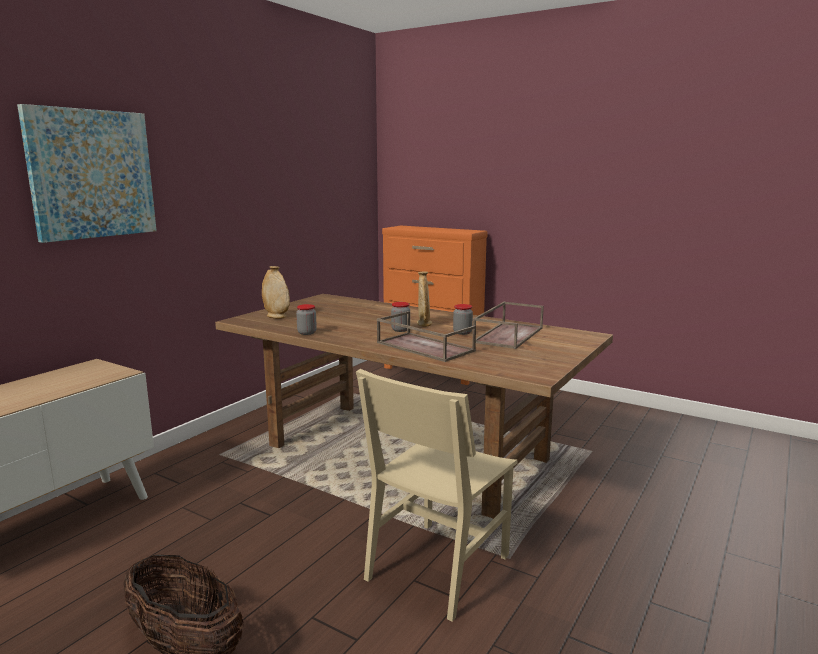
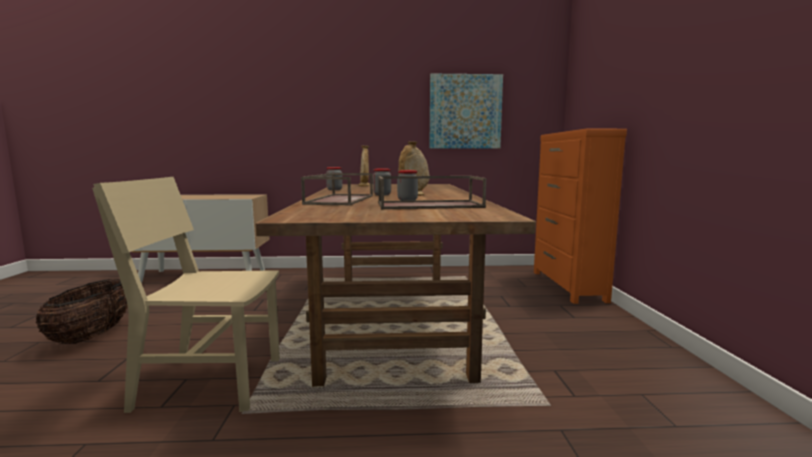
camera: 55 degrees right, 5 degrees down
picture [17,104,157,243] -> picture moved to [429,74,503,149]

